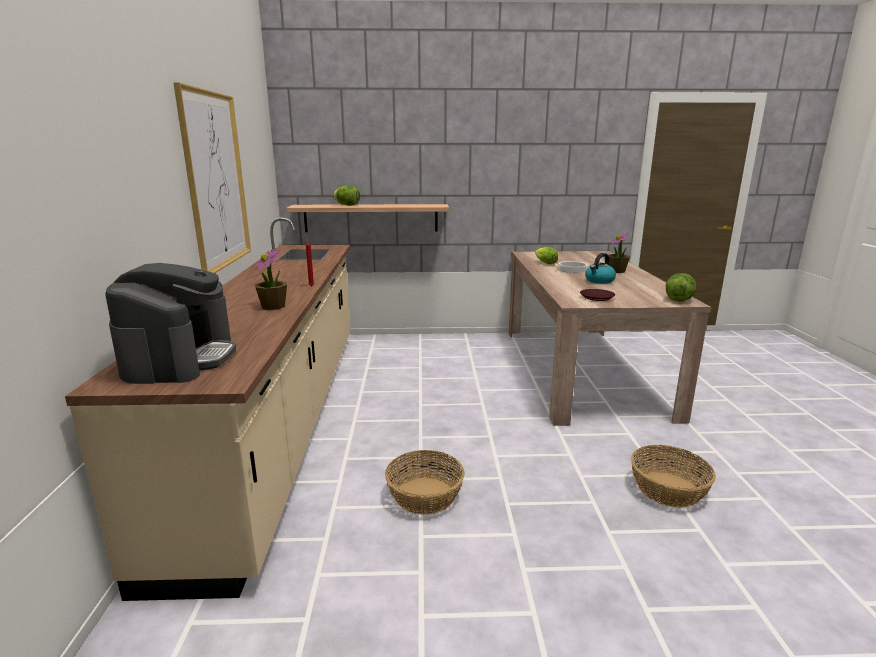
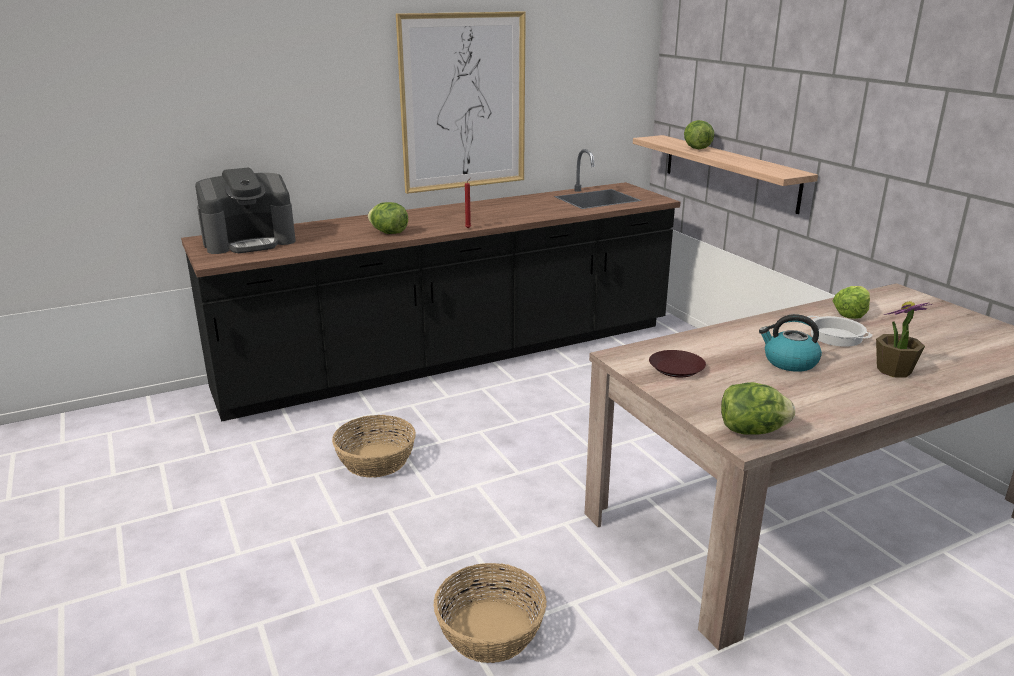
camera: 65 degrees right, 5 degrees up
beige counter [65,218,350,601] -> black counter [181,149,680,422]
potted plant [255,248,287,310] -> lettuce [368,202,408,234]

